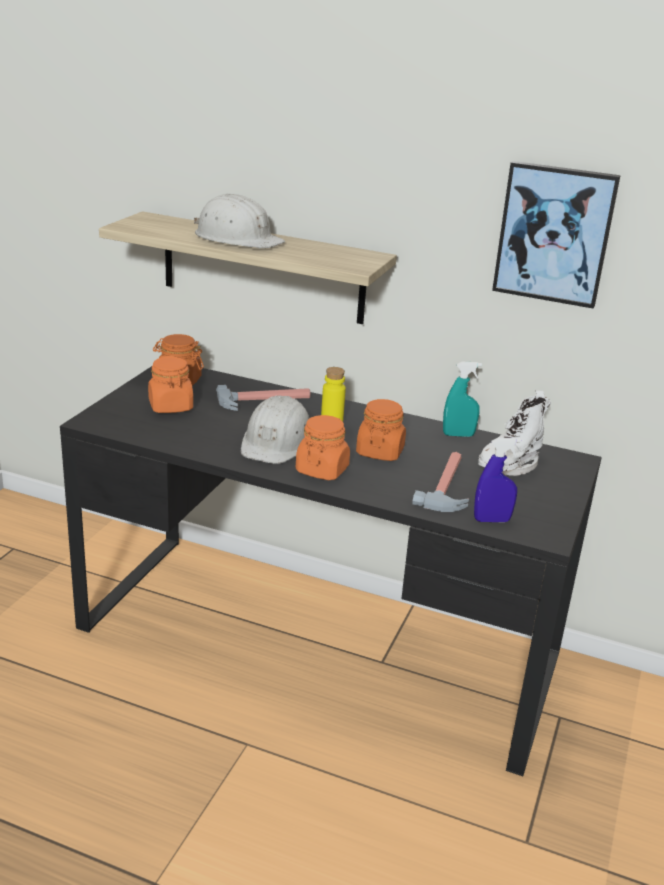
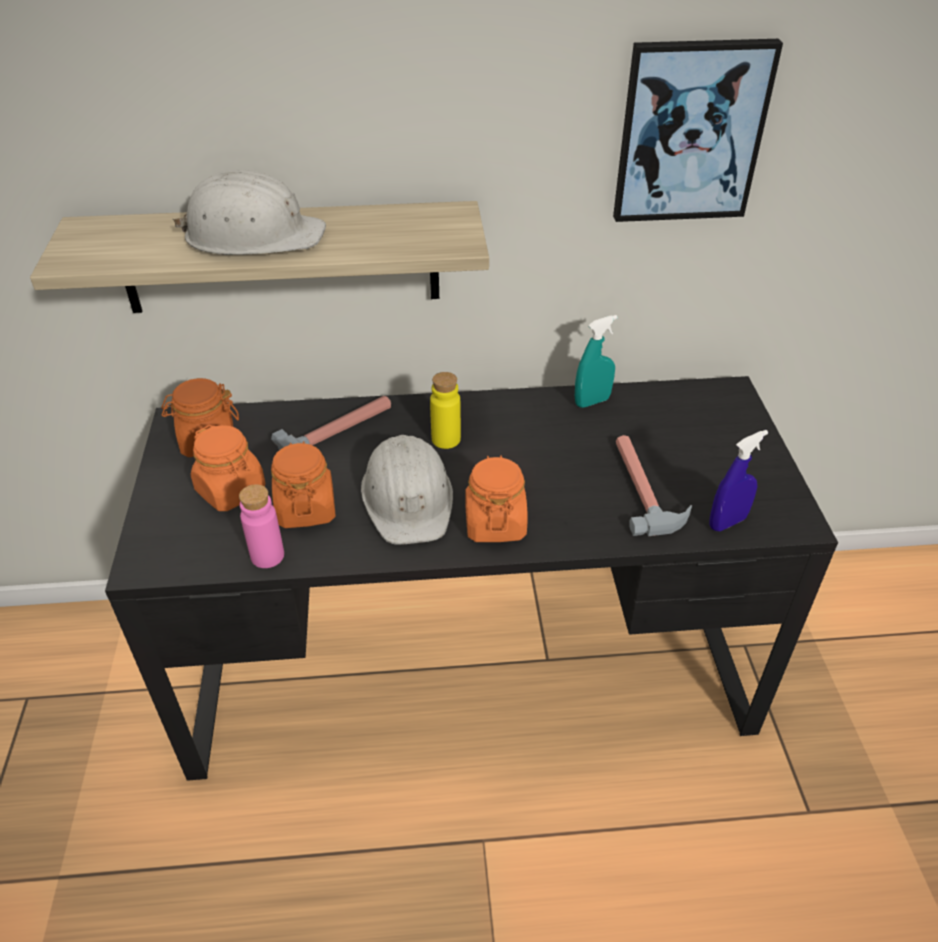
camera: 25 degrees left, 15 degrees up
orange jar [356,399,406,461] -> orange jar moved to [271,441,336,528]
white boot [478,390,551,476] -> none
none -> pink bottle [239,484,284,568]

